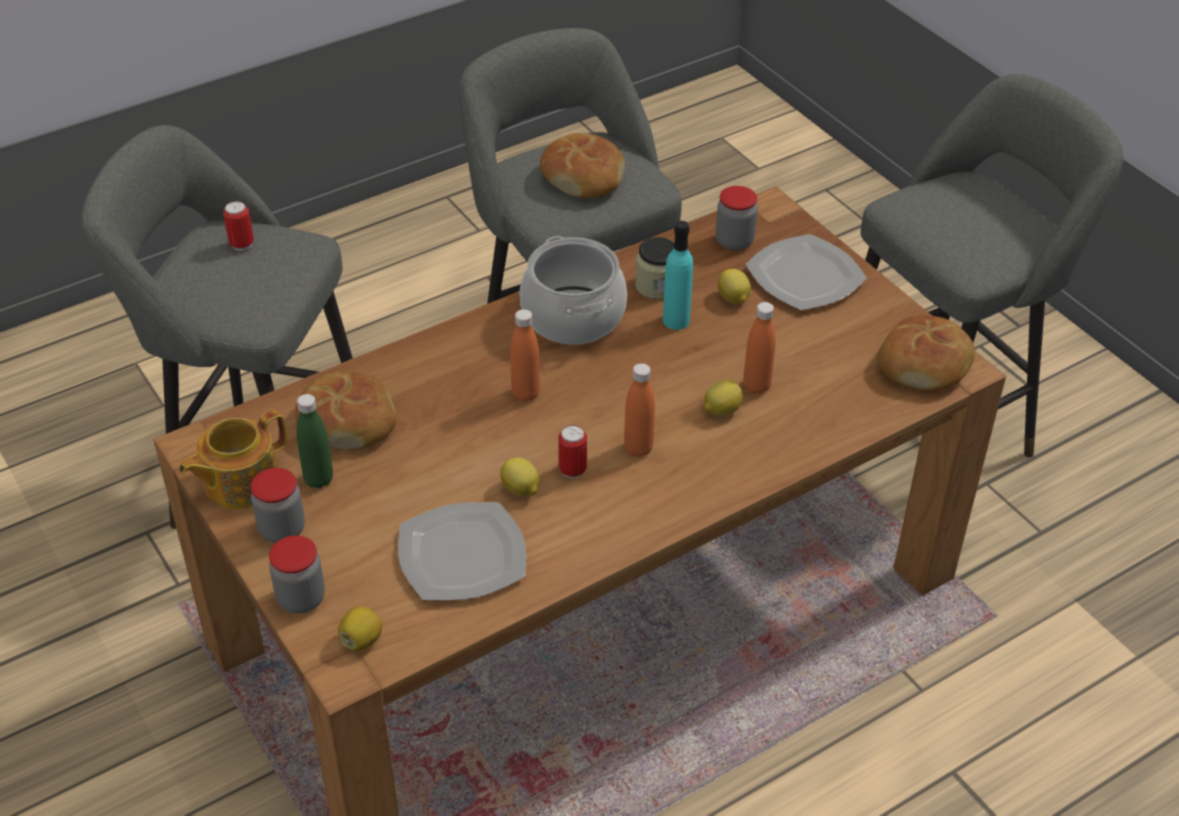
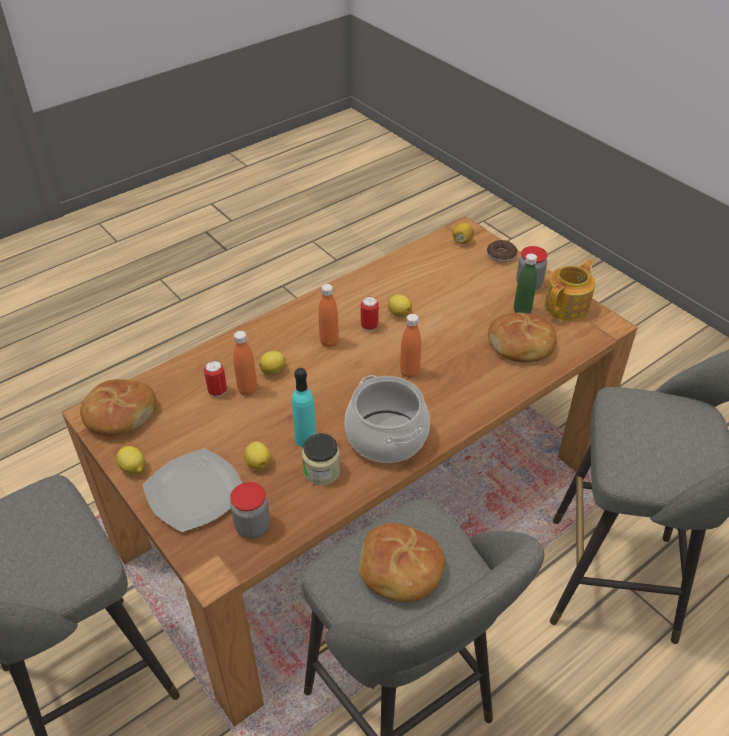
camera: 175 degrees right, 0 degrees up
can [223,201,254,251] -> can moved to [204,361,227,397]
jar [269,536,325,614] -> donut [487,240,517,263]
plate [398,502,526,601] -> none
none -> lemon [116,446,145,475]

